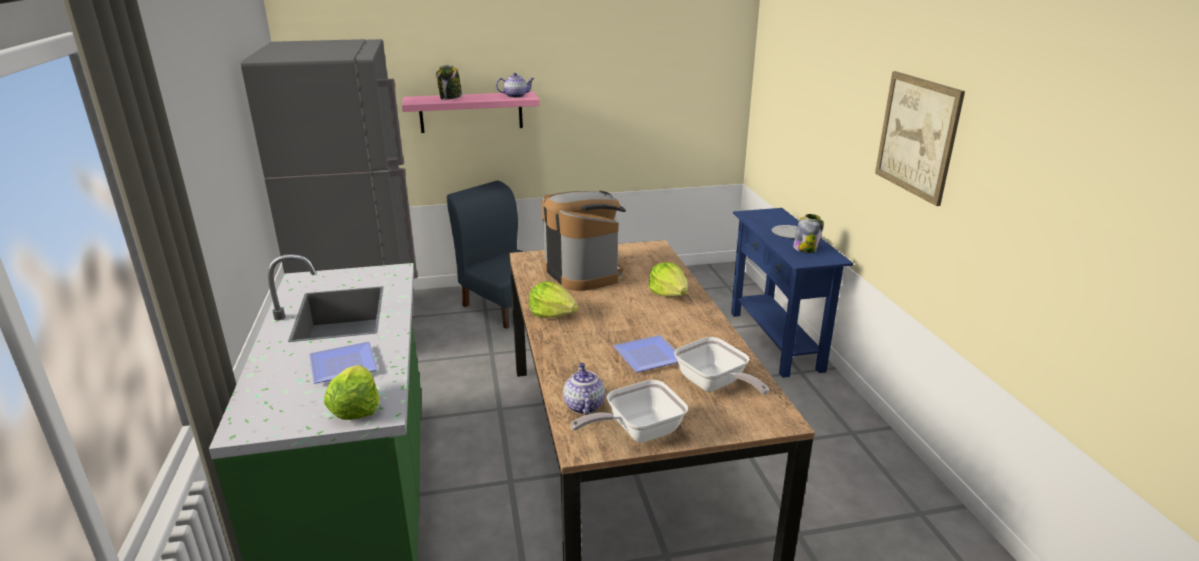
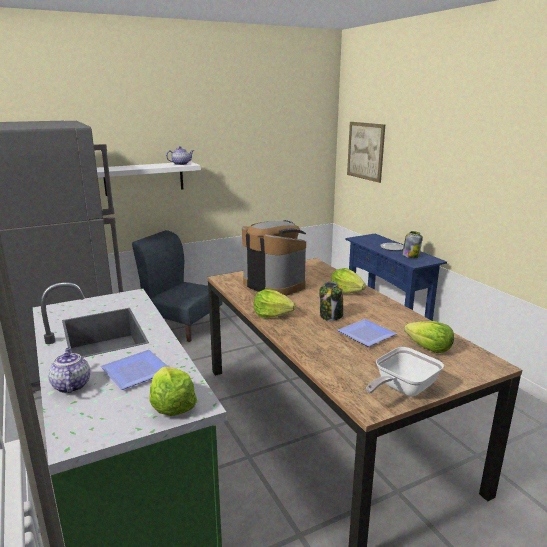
camera: 15 degrees left, 5 degrees down
pink shelf [402,92,540,133] -> white shelf [97,162,201,196]
jar [436,65,462,100] -> jar moved to [319,281,343,321]
teapot [563,363,605,415] -> teapot moved to [48,347,90,393]
frying pan [674,337,769,395] -> lettuce [404,321,454,353]
picture [875,71,965,206] -> picture moved to [347,122,385,183]

